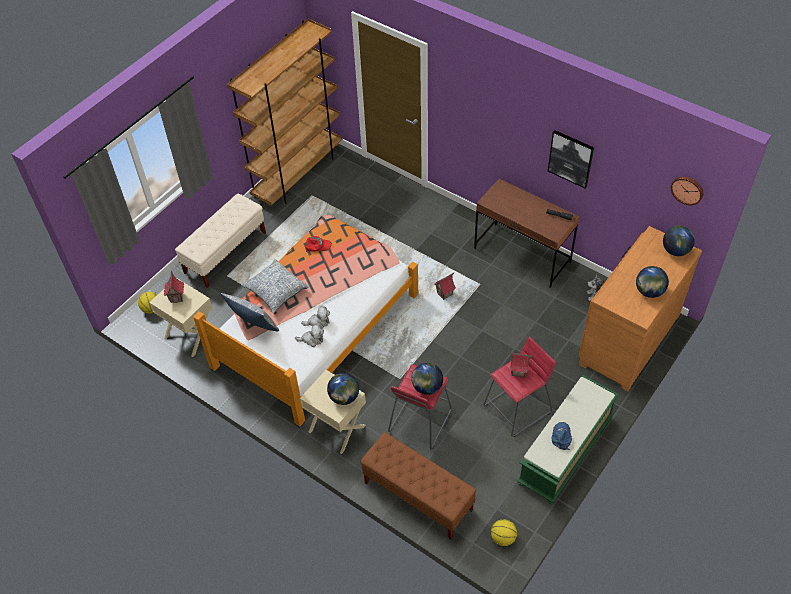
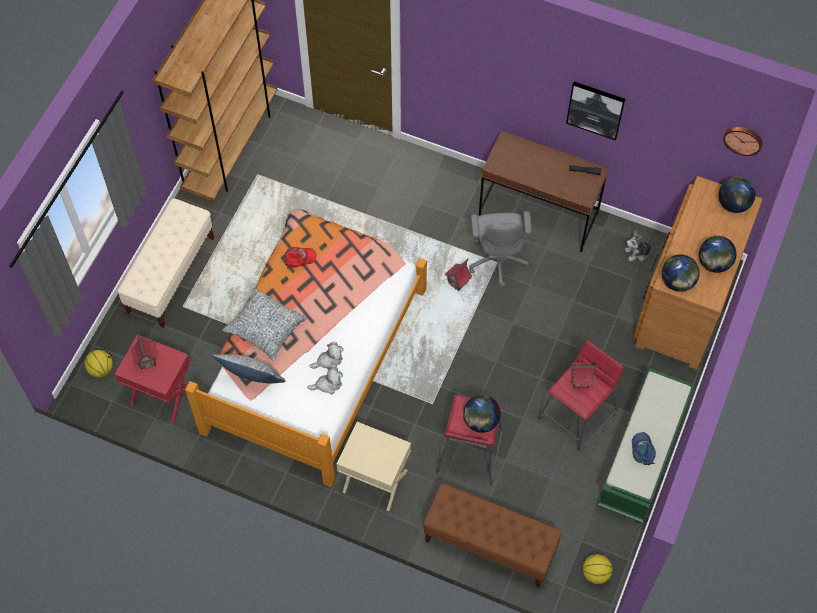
camera: 15 degrees left, 10 degrees up
beige nightstand [149,278,212,357] -> red nightstand [115,334,191,424]
globe [327,373,359,405] -> globe moved to [662,255,700,292]
none -> grey office chair [469,211,532,287]

